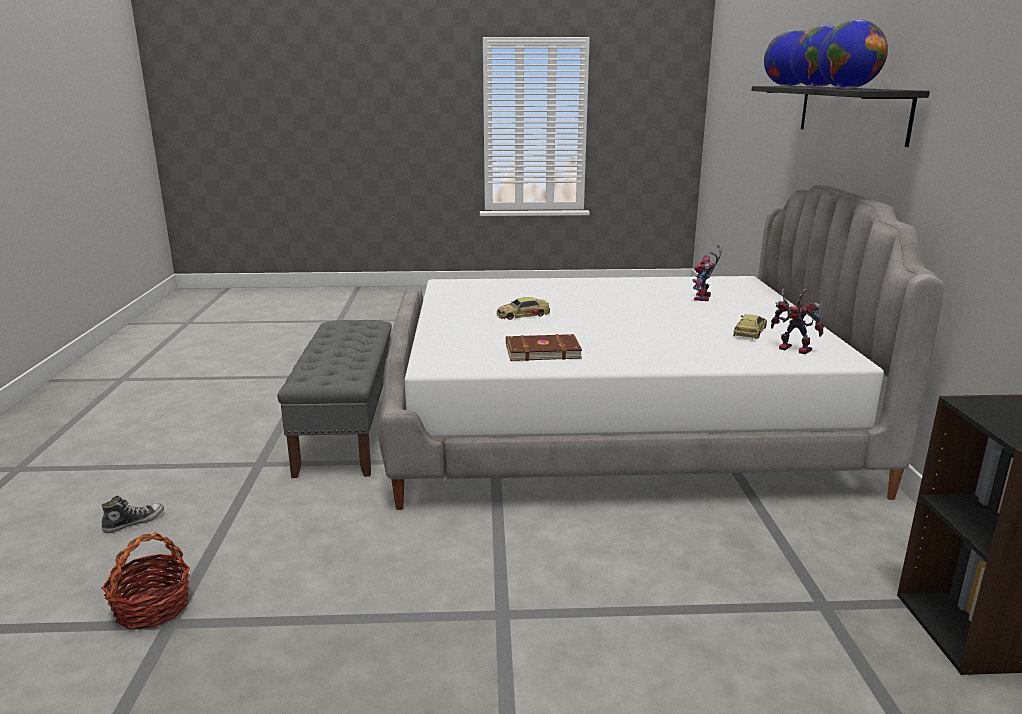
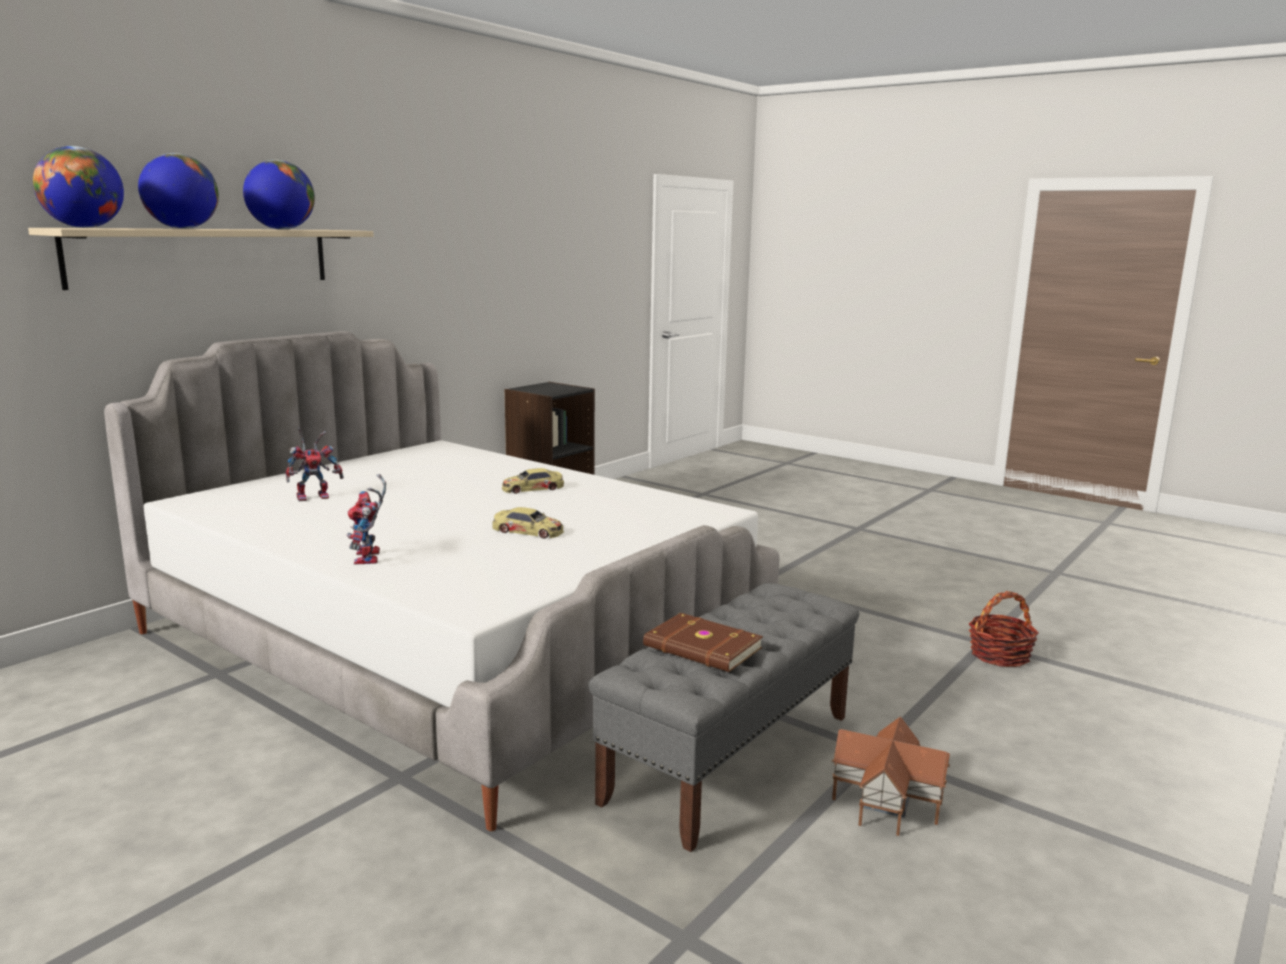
camera: 140 degrees left, 5 degrees down
shoe [101,496,164,534] -> none
brown book [506,334,582,361] -> brown book moved to [643,613,763,672]
toy car [733,314,767,339] -> toy car moved to [502,468,564,494]
black shelf [752,86,930,147] -> beige shelf [28,228,374,290]
toy robot [771,288,824,354] -> toy robot moved to [347,474,386,565]
none -> toy house [832,716,950,836]

